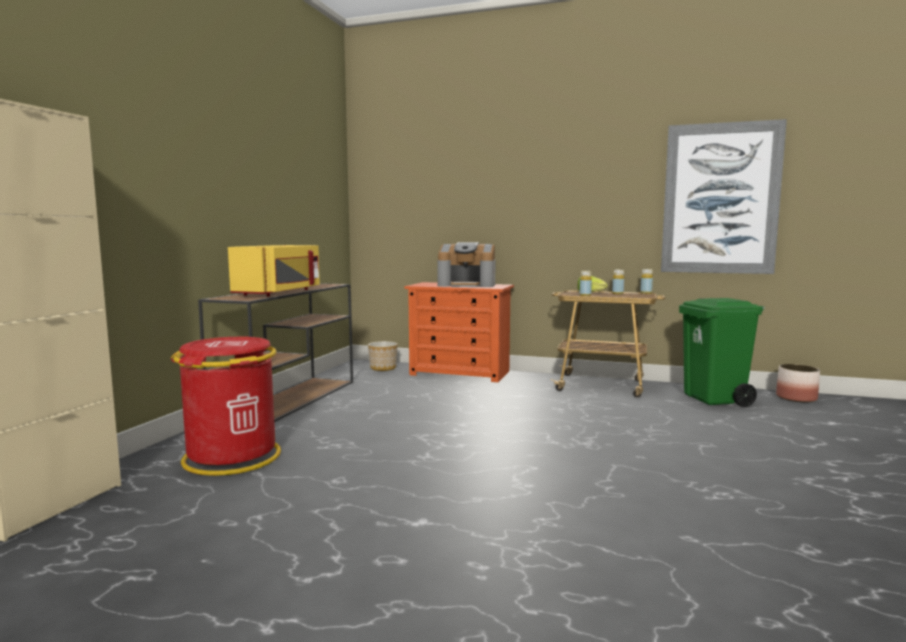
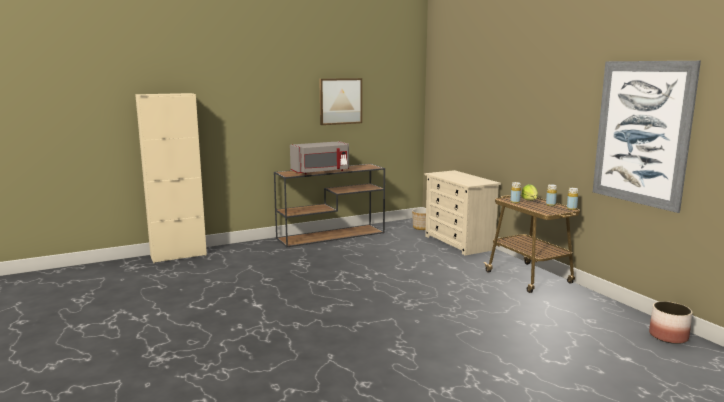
camera: 45 degrees right, 5 degrees up
red trash can [171,337,281,476] -> none
yellow microwave [228,245,320,296] -> grey microwave [290,141,349,174]
orange dresser [405,282,514,382] -> beige dresser [425,170,501,256]
coffee machine [437,242,495,287] -> none
green trash can [679,298,765,407] -> none
none -> picture [319,78,362,125]

